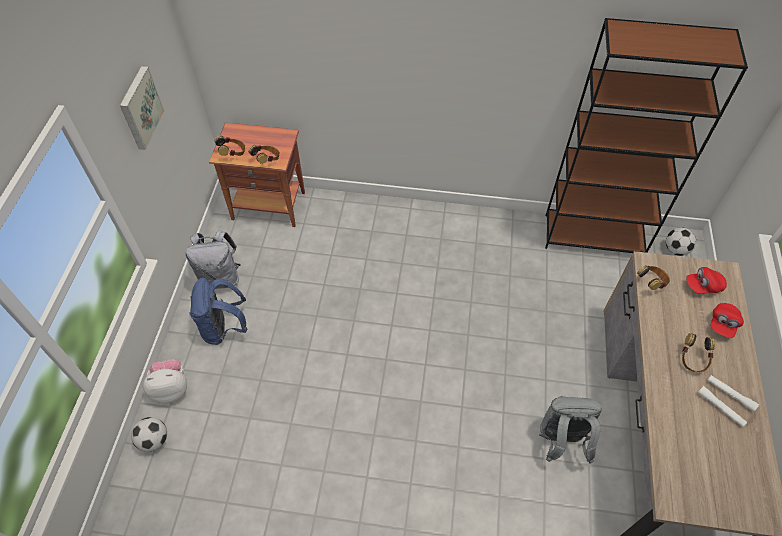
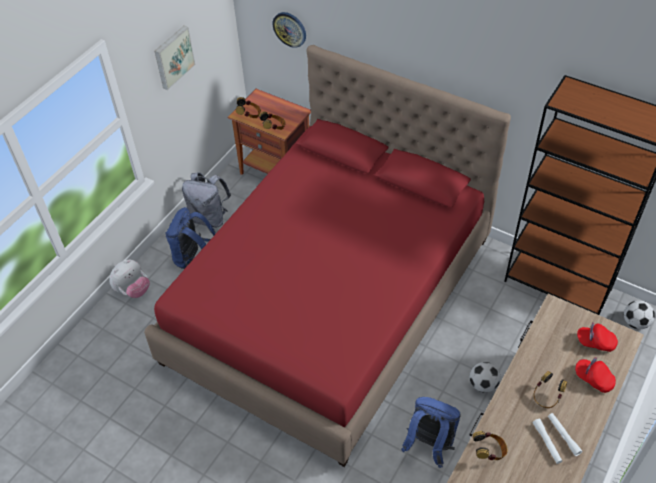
camera: 25 degrees right, 5 degrees down
football [131,417,167,452] -> football moved to [470,362,500,393]
plush toy [143,359,187,403] -> plush toy turned 120 degrees clockwise [109,260,150,298]
grey backpack [539,396,602,464] -> blue backpack [401,397,461,468]
headphones [637,266,670,290] -> headphones moved to [473,431,507,460]
red cap [711,303,744,338] -> red cap turned 75 degrees clockwise [575,357,616,393]
none -> red bed [144,45,511,467]
none -> wall clock [273,12,306,48]

